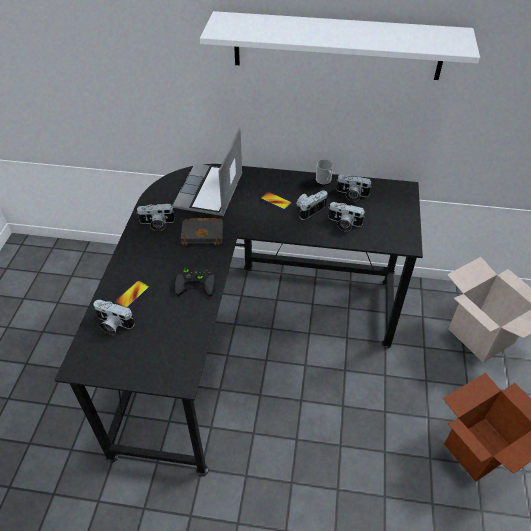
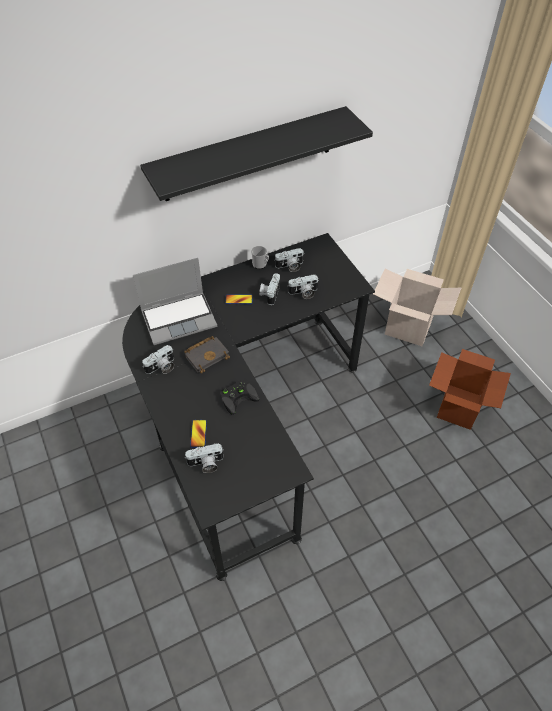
camera: 35 degrees left, 5 degrees up
laptop [172,128,242,216] -> laptop turned 90 degrees counterclockwise [133,258,217,345]
white shelf [200,11,480,80] -> black shelf [140,106,373,201]

